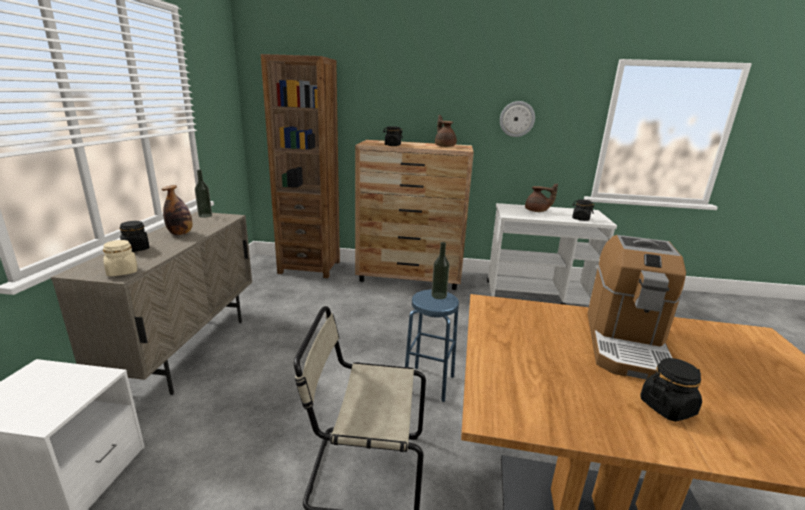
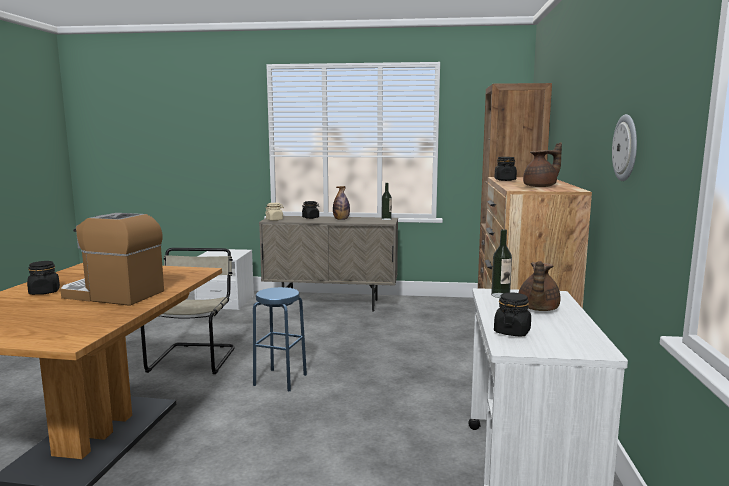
camera: 90 degrees right, 10 degrees down
bottle [431,242,450,299] -> bottle moved to [491,229,512,298]

